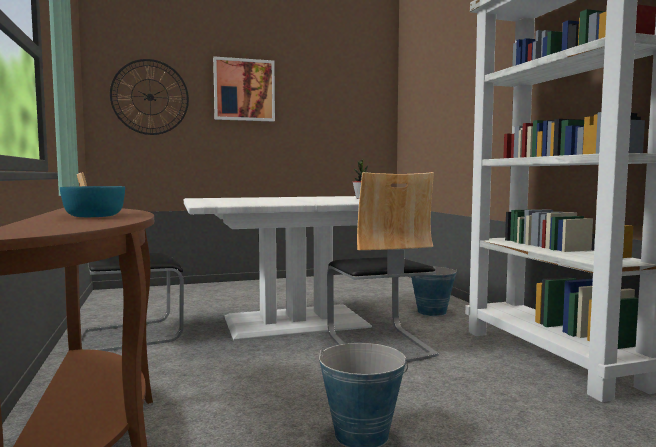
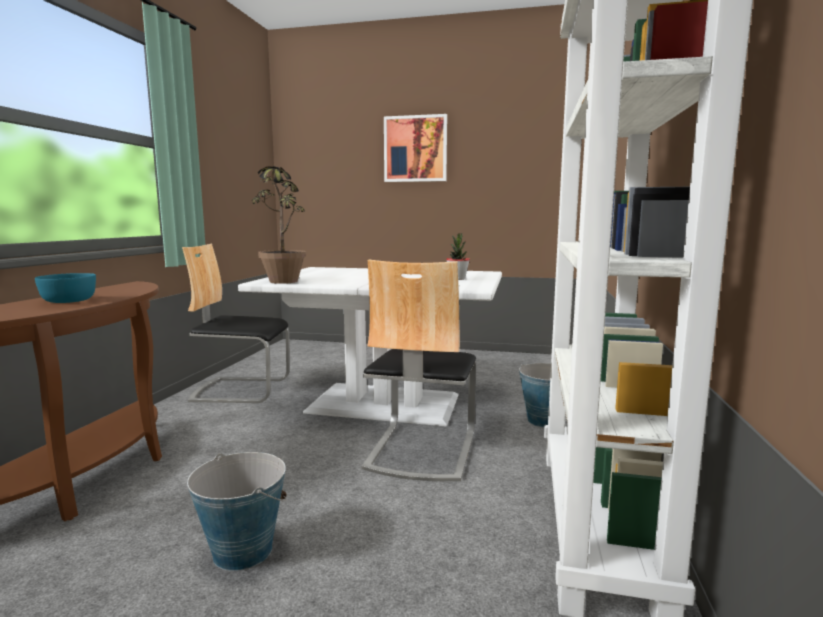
camera: 30 degrees right, 5 degrees up
wall clock [110,59,189,135] -> none
none -> potted plant [252,166,306,284]

